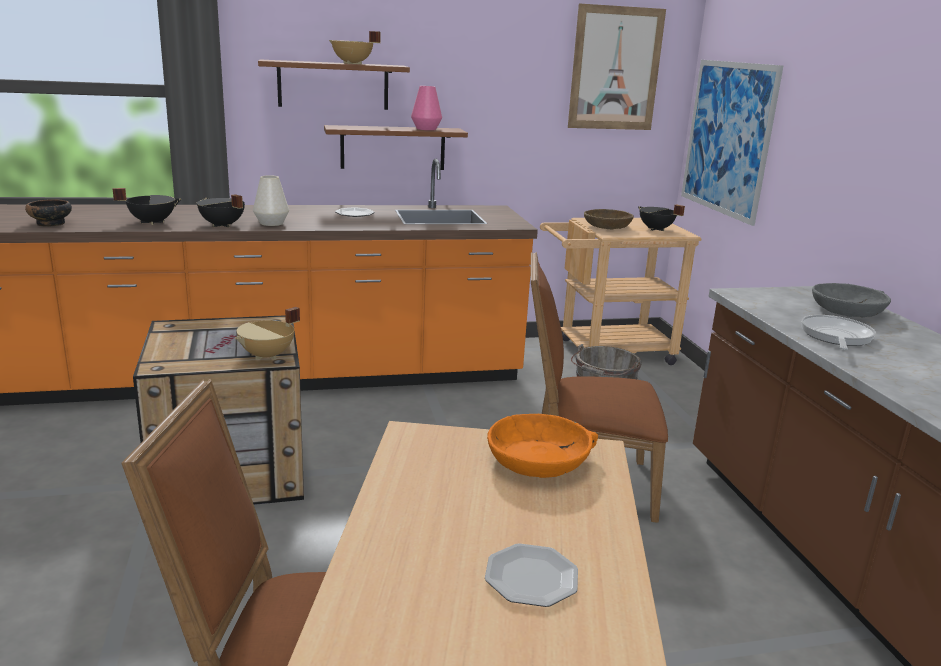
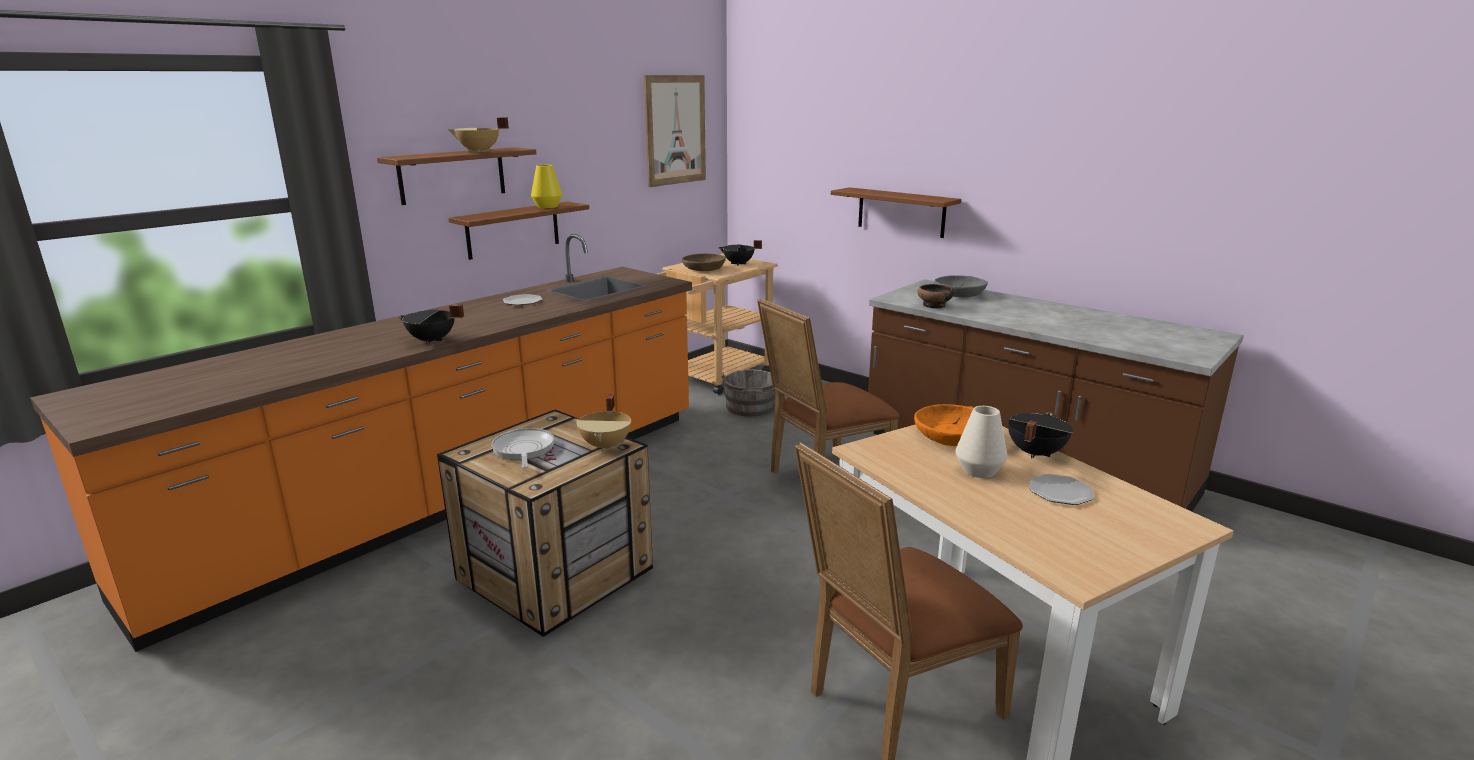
camera: 35 degrees left, 0 degrees up
bowl [25,199,72,227] -> bowl moved to [917,284,954,309]
black cooking pot [113,188,181,225] -> black cooking pot moved to [1008,413,1073,459]
white vase [253,175,289,226] -> white vase moved to [955,406,1008,478]
pink vase [411,86,442,130] -> yellow vase [531,165,562,208]
picture [681,60,783,226] -> none
frying pan [801,315,876,350] -> frying pan moved to [491,428,554,468]
none -> brown shelf [831,187,961,238]

